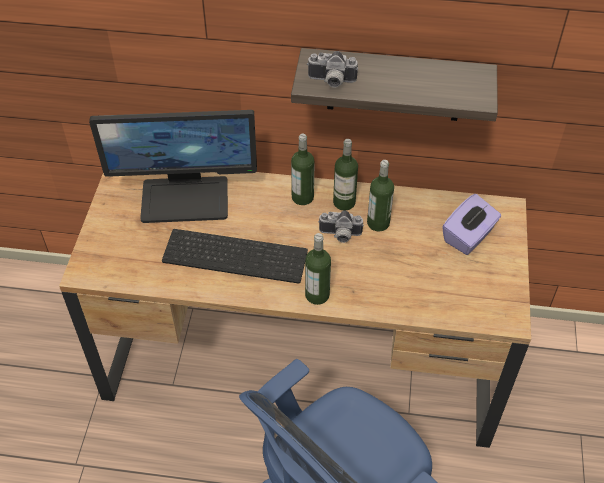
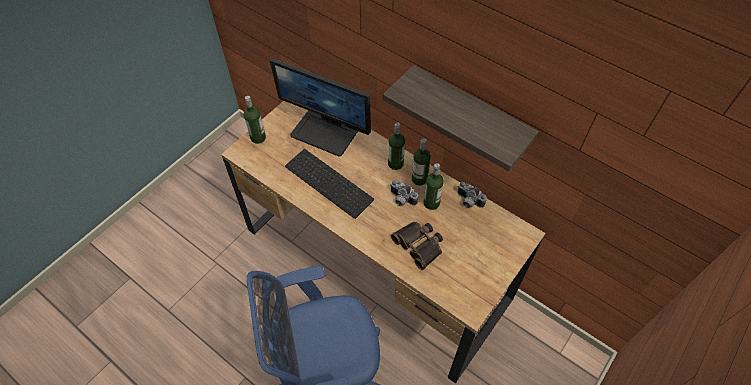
camera: 30 degrees right, 5 degrees up
bottle [305,233,331,305] -> bottle moved to [244,96,266,144]
camera [307,51,358,88] -> camera moved to [457,182,487,208]
purple tissue box [442,194,501,255] -> none
none -> binoculars [391,222,443,270]

